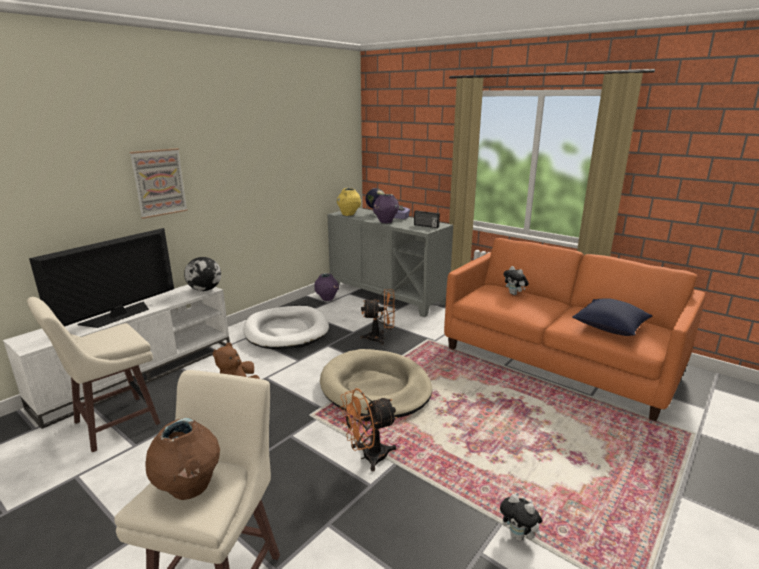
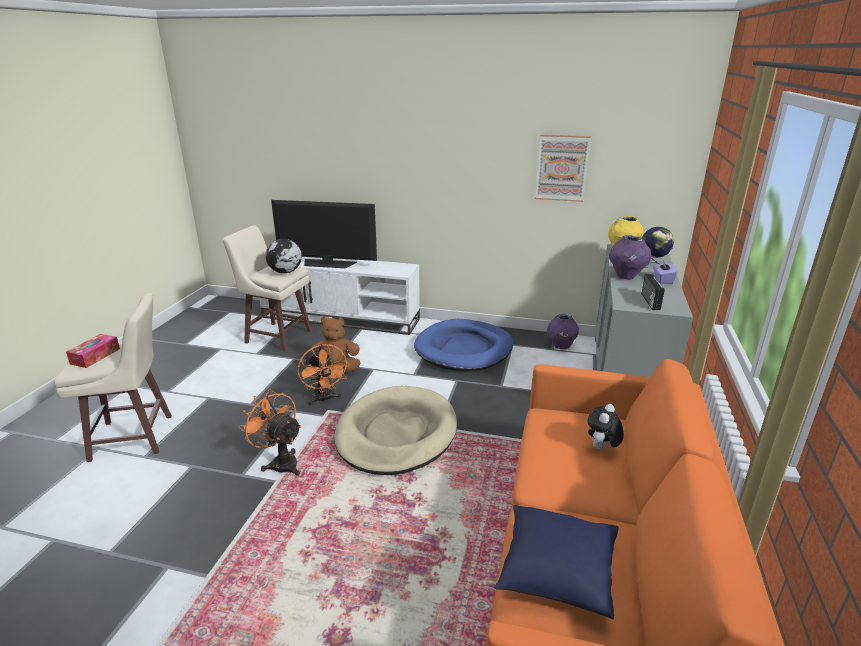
camera: 65 degrees right, 5 degrees up
picture [129,148,188,219] -> picture moved to [535,134,591,202]
brown vase [146,418,220,500] -> tissue box [66,334,120,368]
globe [184,257,221,291] -> globe moved to [265,239,302,273]
white dog bed [243,306,329,350] -> blue dog bed [414,319,513,371]
orange fan [360,289,395,345] -> orange fan moved to [298,344,349,406]
plush toy [500,494,542,541] -> none

